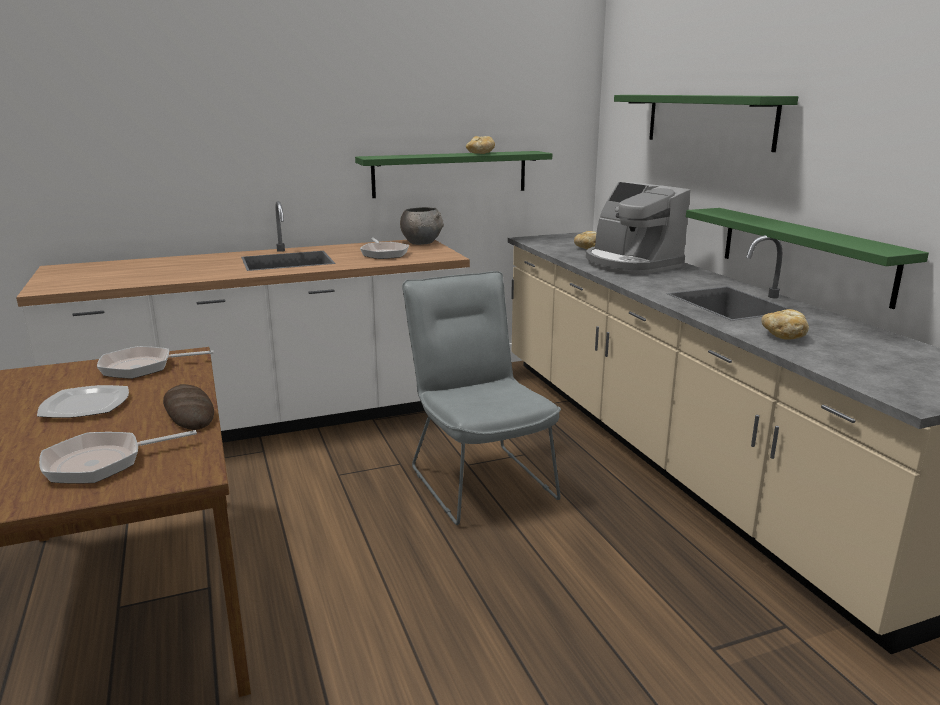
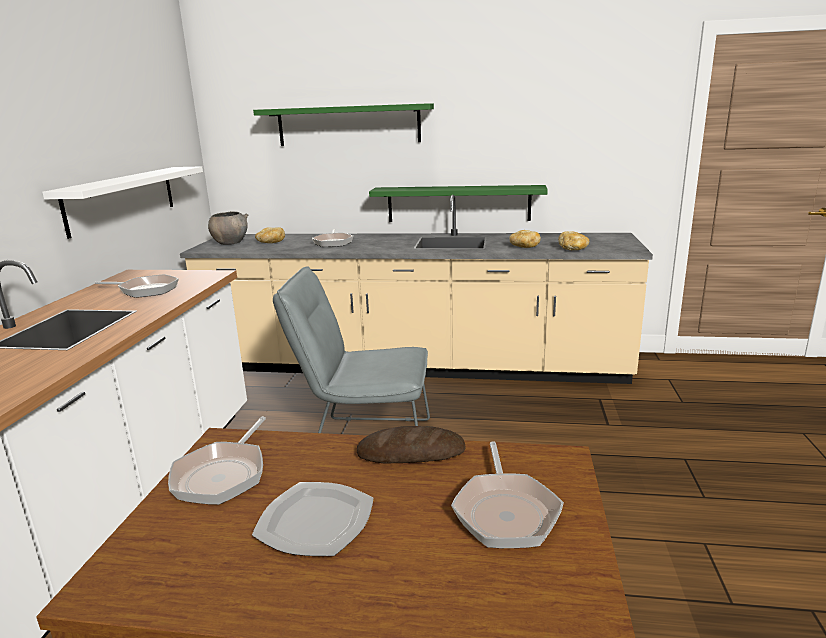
camera: 60 degrees left, 0 degrees up
green shelf [355,151,552,198] -> white shelf [42,166,203,239]
grey bowl [400,207,444,245] -> grey bowl moved to [208,211,248,245]
bread [466,136,495,154] -> bread moved to [558,231,589,250]
coffee machine [586,182,690,274] -> frying pan [312,229,353,247]

